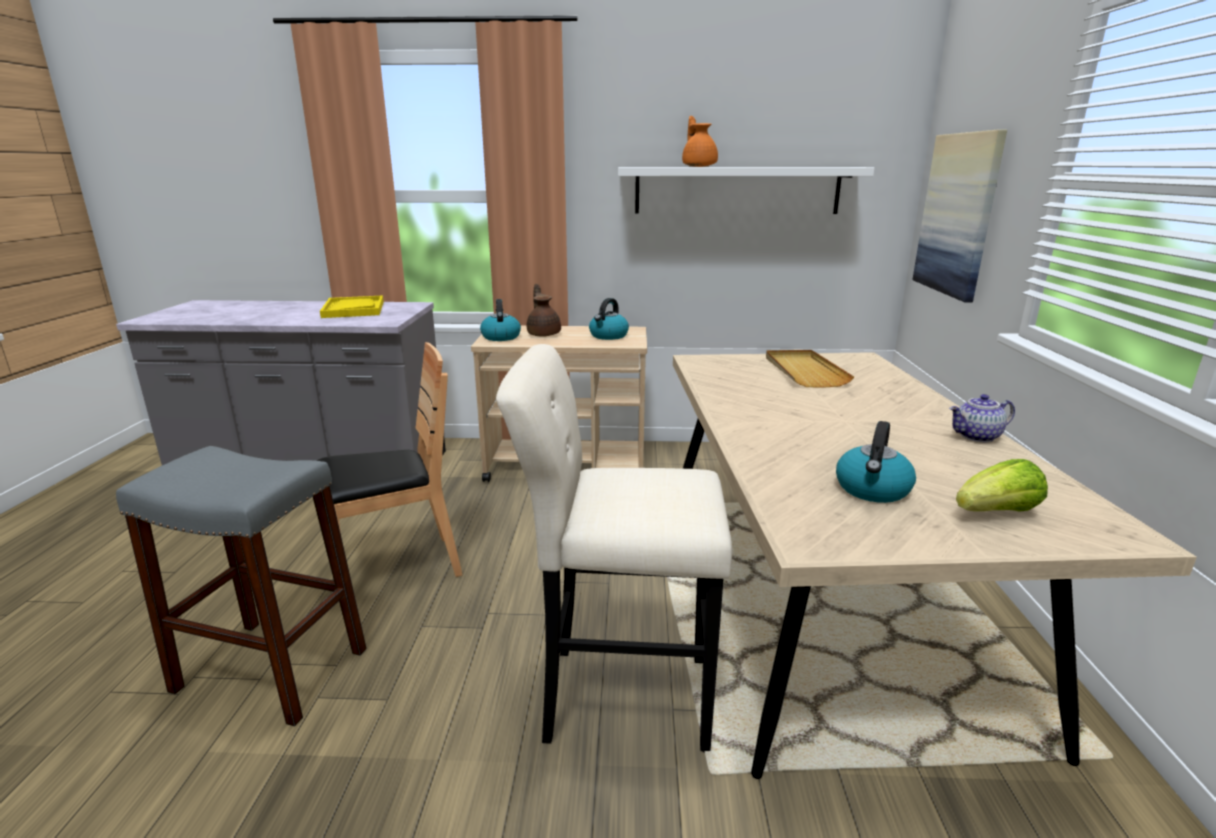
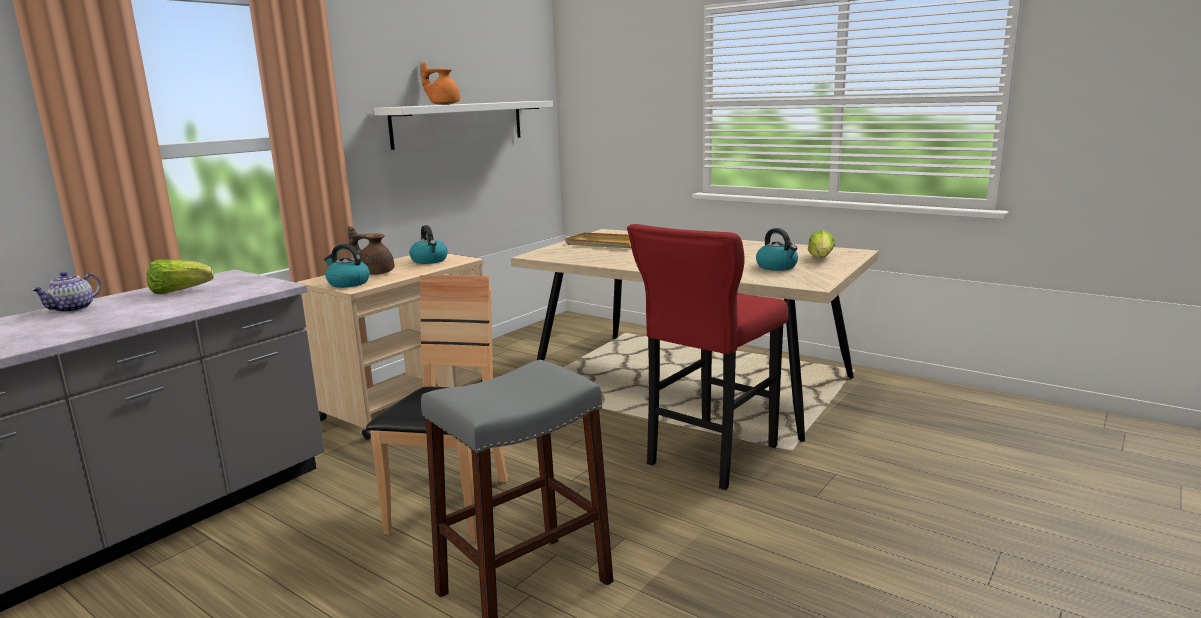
camera: 55 degrees left, 5 degrees down
yellow tray [320,296,384,318] -> lettuce [146,259,214,294]
beige stool [496,344,732,753] -> red stool [627,224,788,490]
picture [912,130,1007,302] -> none
teapot [949,394,1015,442] -> teapot moved to [31,272,101,313]

